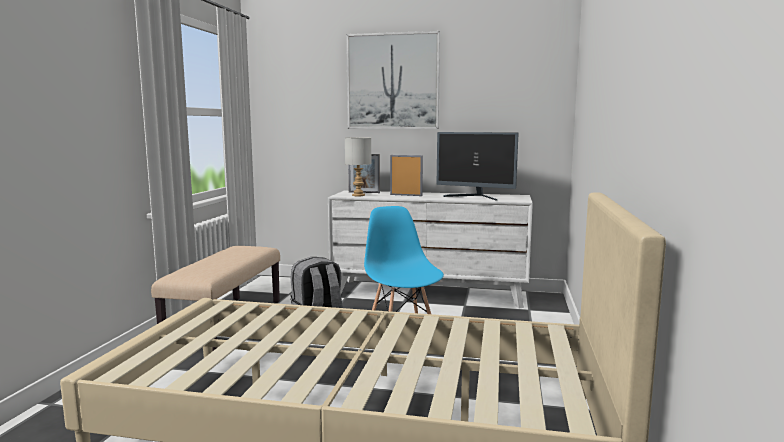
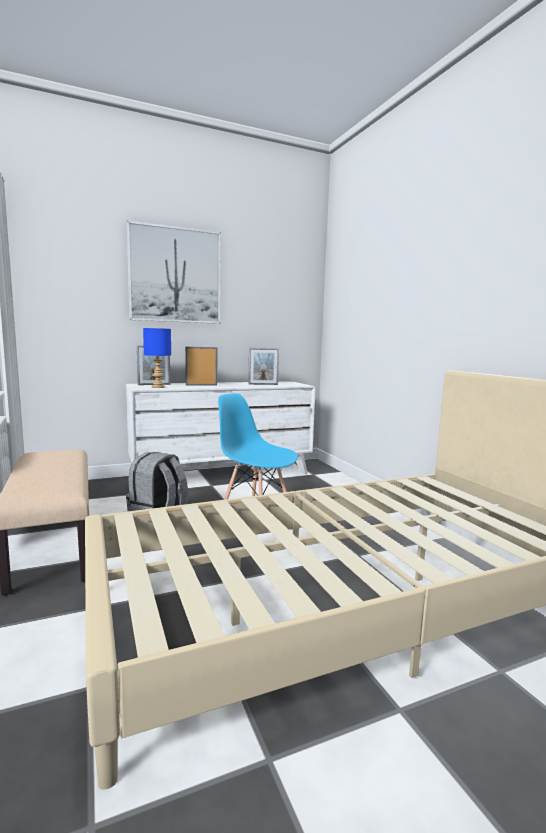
camera: 35 degrees left, 0 degrees up
grey table lamp [345,138,371,196] -> blue table lamp [143,328,171,388]
monitor [437,132,518,201] -> picture frame [248,348,279,385]

